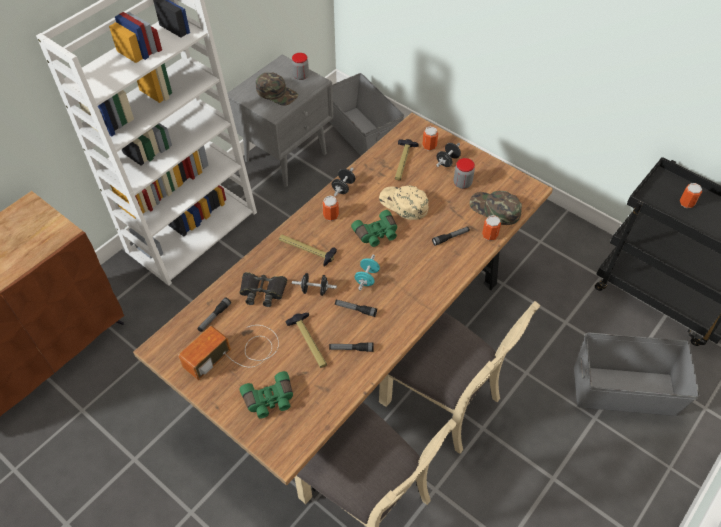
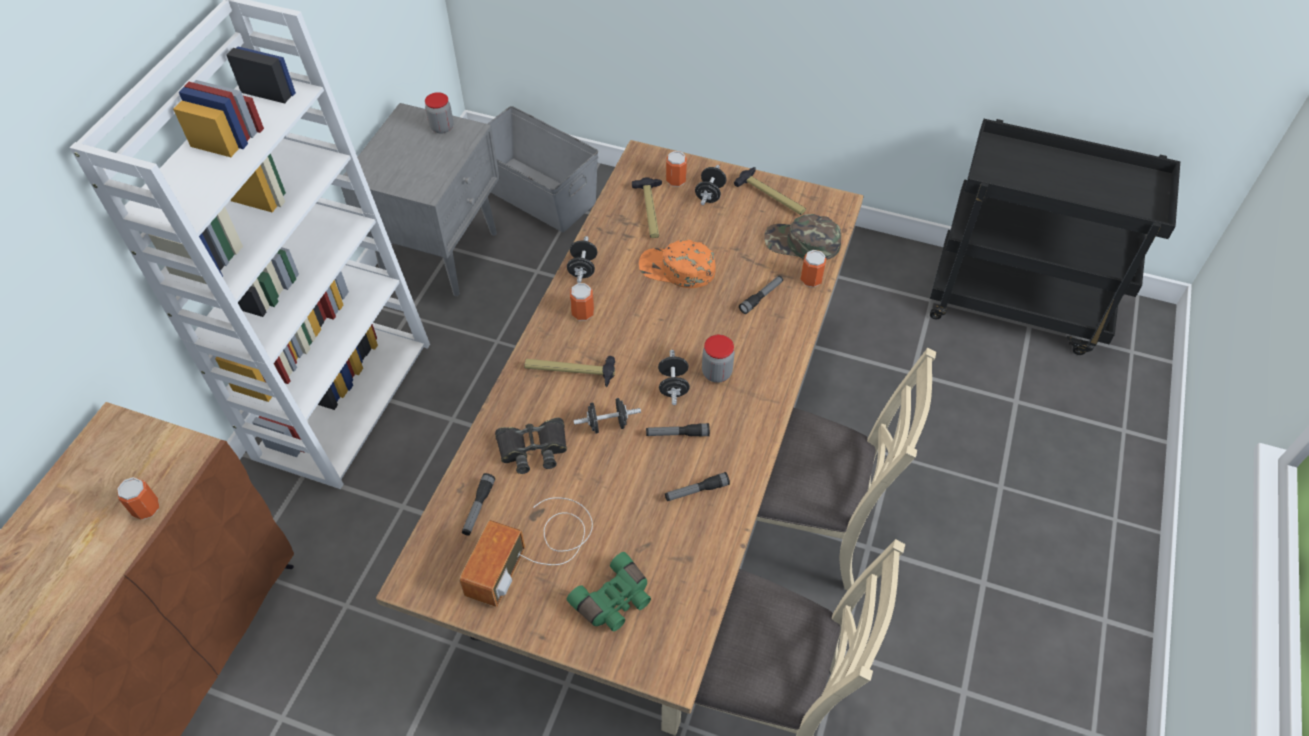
camera: 20 degrees left, 0 degrees up
green cap [256,73,298,106] -> none
hammer [286,313,327,368] -> hammer moved to [734,167,806,215]
green binoculars [351,210,397,247] -> none
turquoise dumbbell [355,255,380,290] -> black dumbbell [658,350,690,405]
beige cap [379,186,428,220] -> orange cap [639,240,716,288]
jar [454,158,475,189] -> jar moved to [702,335,734,383]
grey storage box [574,333,700,416] -> none
can [680,183,702,208] -> can moved to [117,477,159,520]

